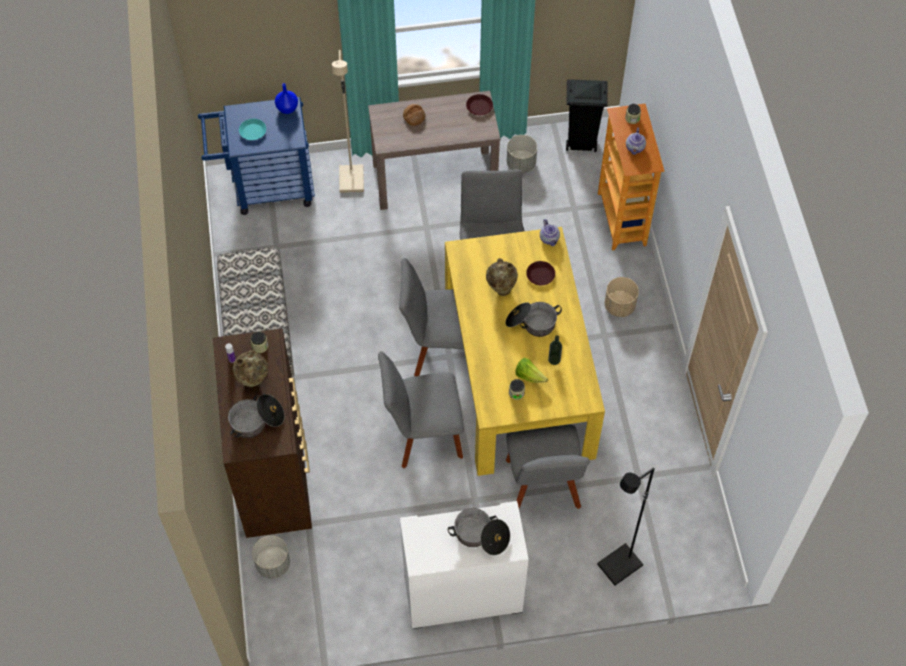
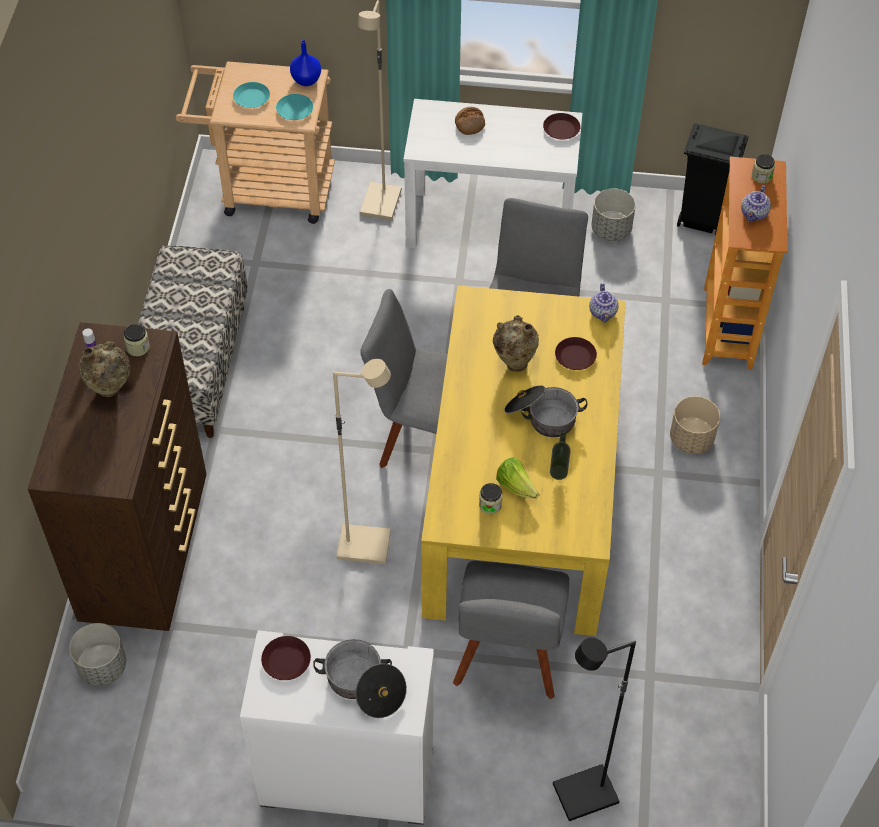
camera: 15 degrees right, 5 degrees down
blue cart [198,97,315,215] -> beige cart [176,61,335,224]
cooking pot [228,394,285,438] -> none
brown console table [368,91,500,210] -> white console table [403,99,582,248]
grey chair [378,351,464,469] -> beige floor lamp [333,359,391,564]
none -> brown plate [261,636,311,680]
none -> turquoise plate [276,94,313,120]

